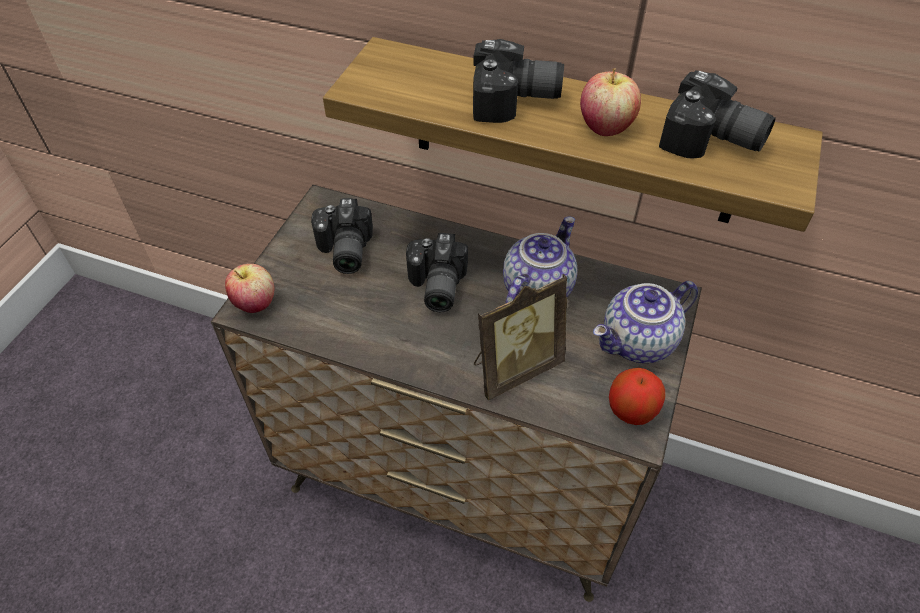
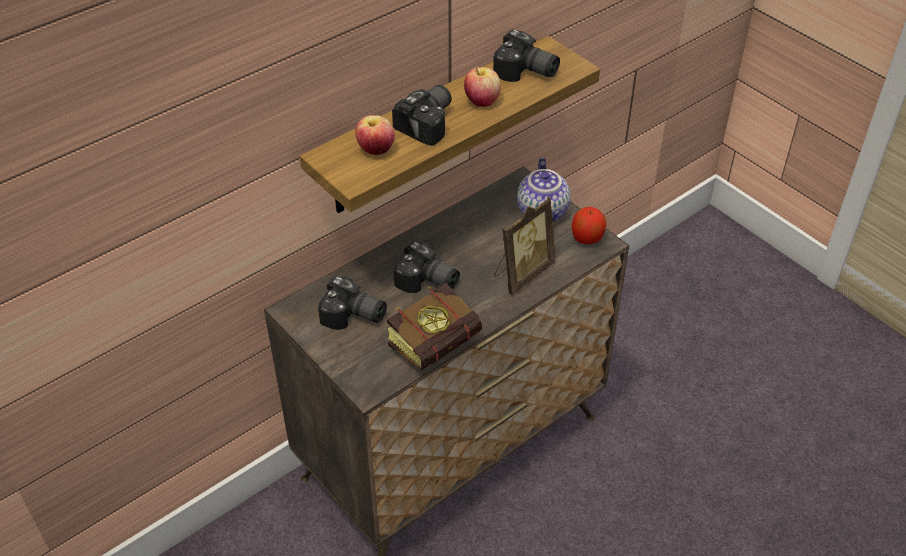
camera: 60 degrees left, 5 degrees down
apple [225,264,274,313] -> apple moved to [355,115,395,155]
picture frame [474,274,567,400] -> picture frame turned 45 degrees clockwise [494,197,555,295]
teapot [503,216,577,304] -> none
camera [659,70,776,159] -> camera turned 60 degrees clockwise [493,29,560,82]
none -> book [387,283,482,370]

